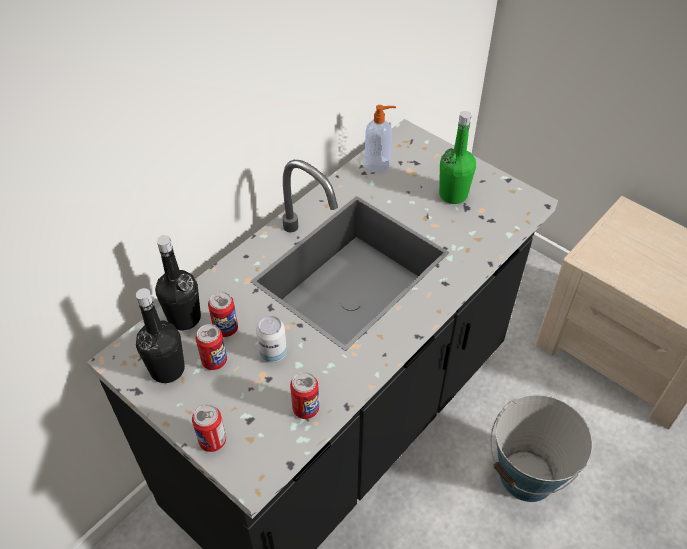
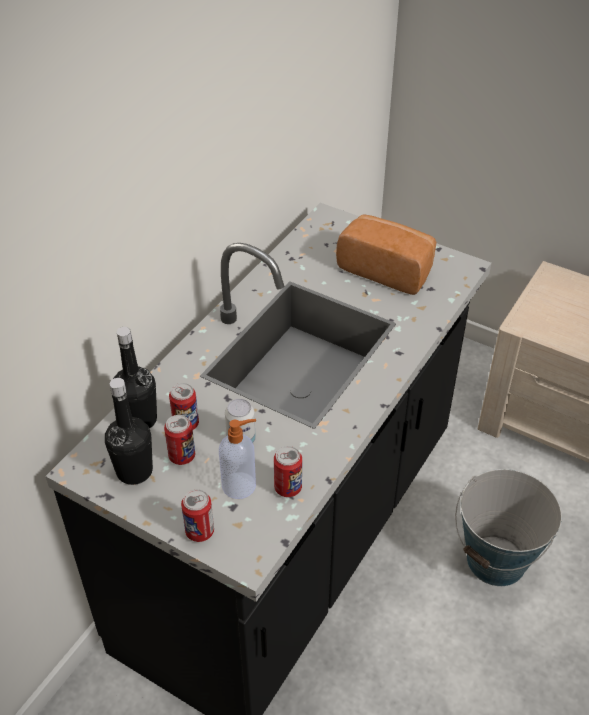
camera: 10 degrees left, 5 degrees down
soap dispenser [365,105,396,172] -> soap dispenser moved to [219,419,256,499]
green bottle [439,111,476,204] -> bread [336,214,436,295]

